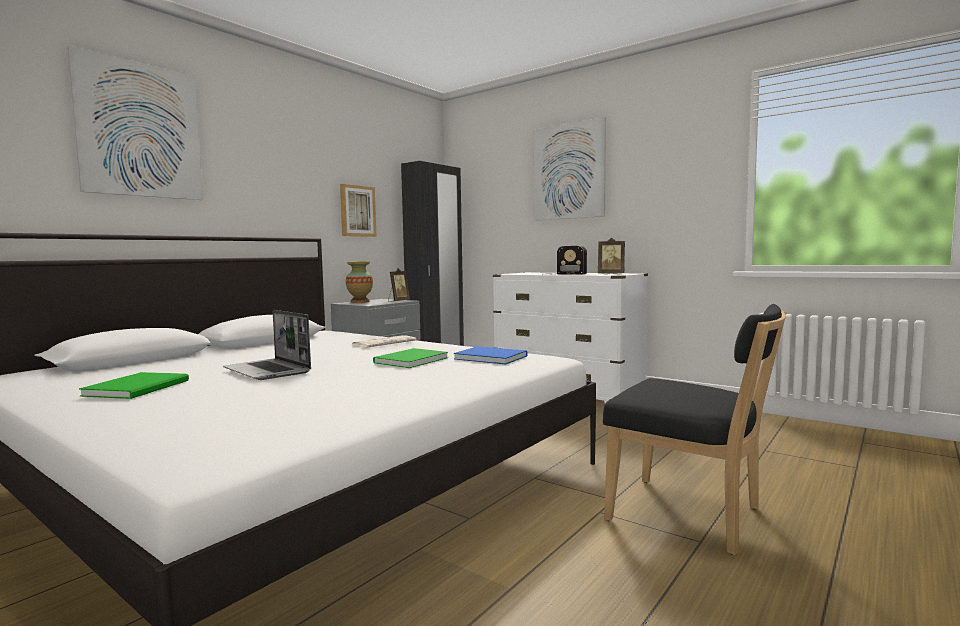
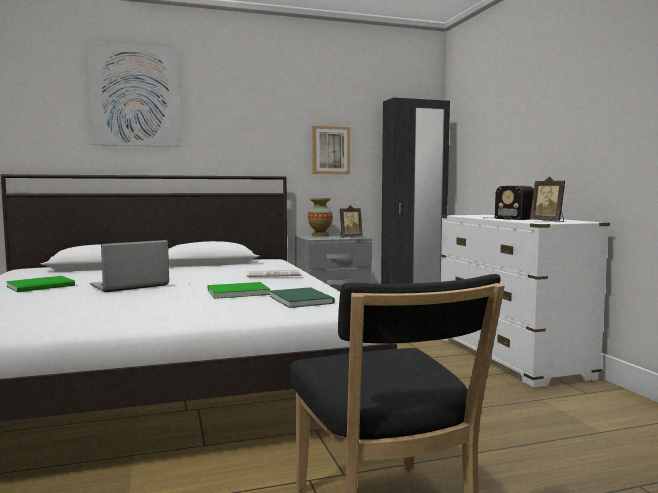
camera: 35 degrees right, 0 degrees up
laptop [223,310,311,380] -> laptop turned 60 degrees clockwise [90,240,169,292]
blue book [454,346,527,365] -> green book [270,287,335,308]
picture [533,117,606,221] -> none

